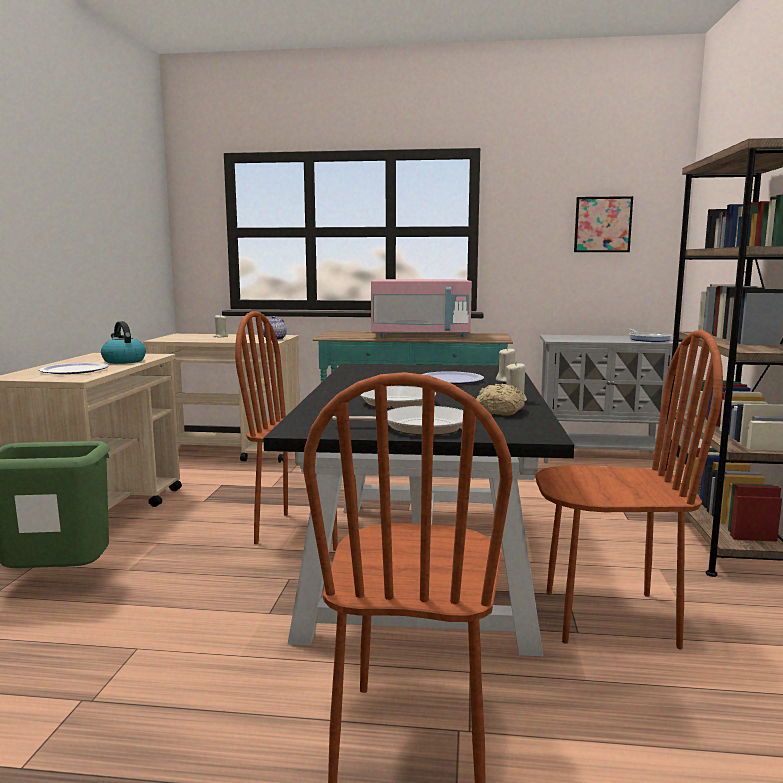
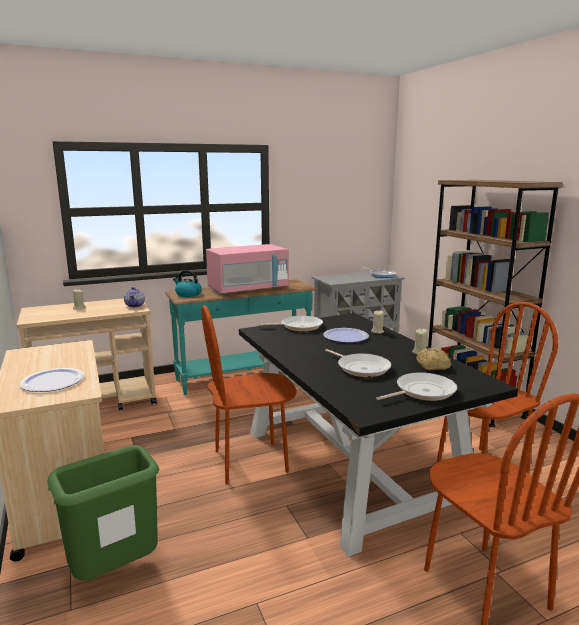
camera: 30 degrees left, 5 degrees up
kettle [101,321,146,364] -> kettle moved to [173,270,202,297]
picture [574,196,633,252] -> none
none -> frying pan [258,315,323,332]

